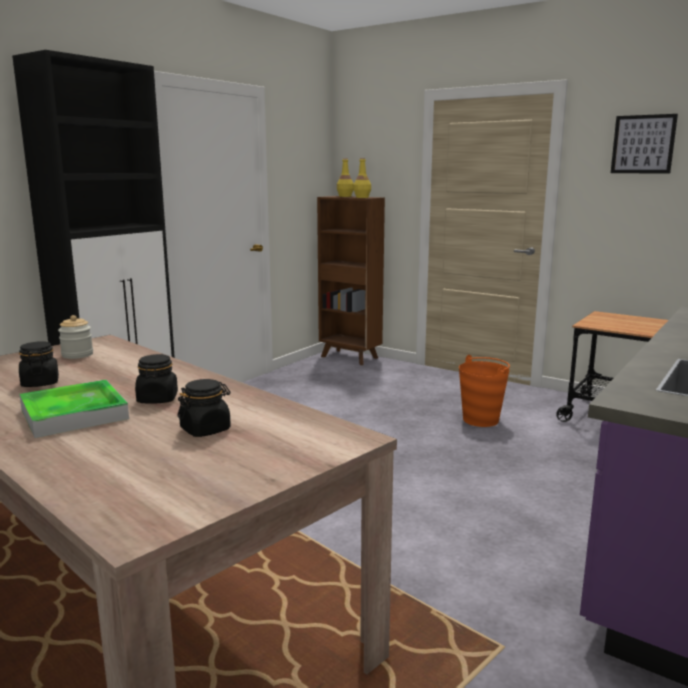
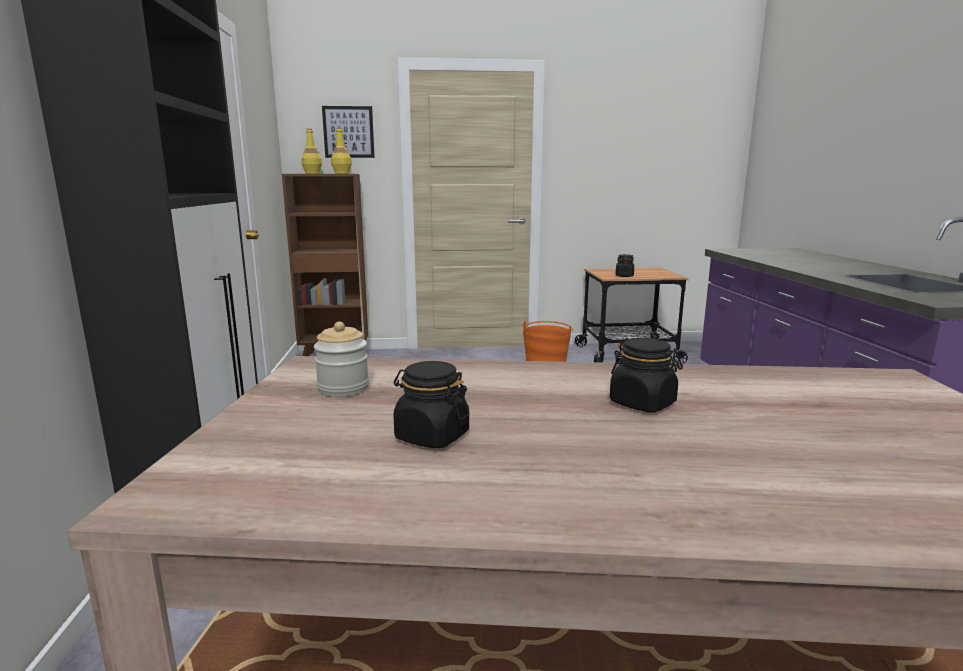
camera: 40 degrees left, 0 degrees up
tray [19,380,129,438] -> none
black jar [178,379,231,437] -> black jar moved to [616,254,634,277]
picture [611,114,678,174] -> picture moved to [322,106,375,158]

